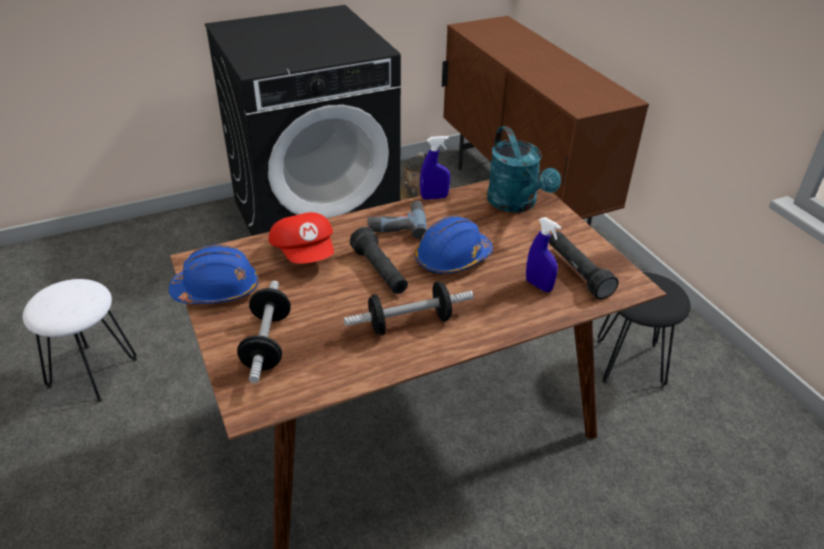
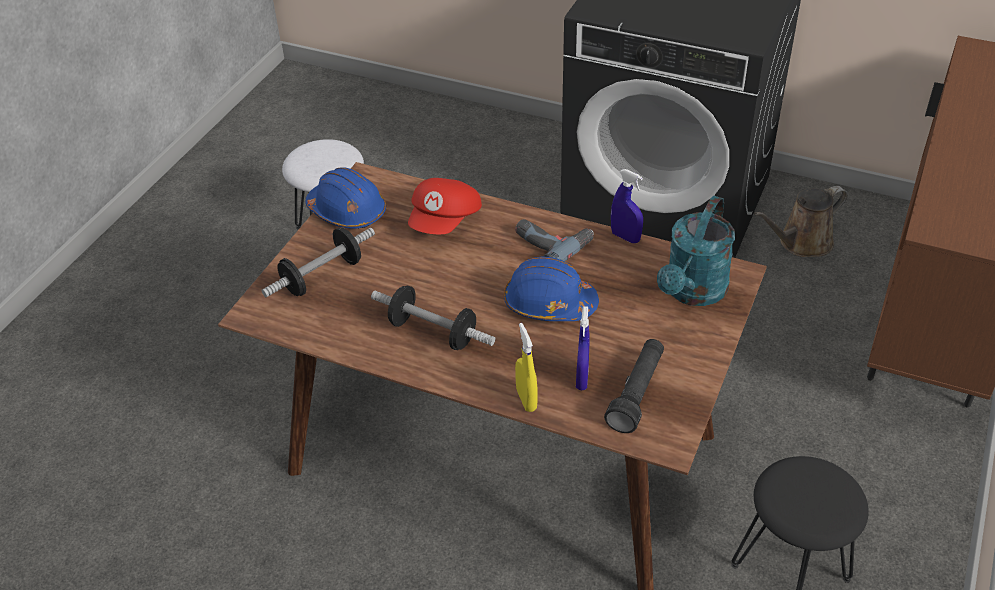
camera: 50 degrees right, 5 degrees up
black flashlight [350,227,408,294] -> none
none -> yellow spray bottle [515,323,538,412]

